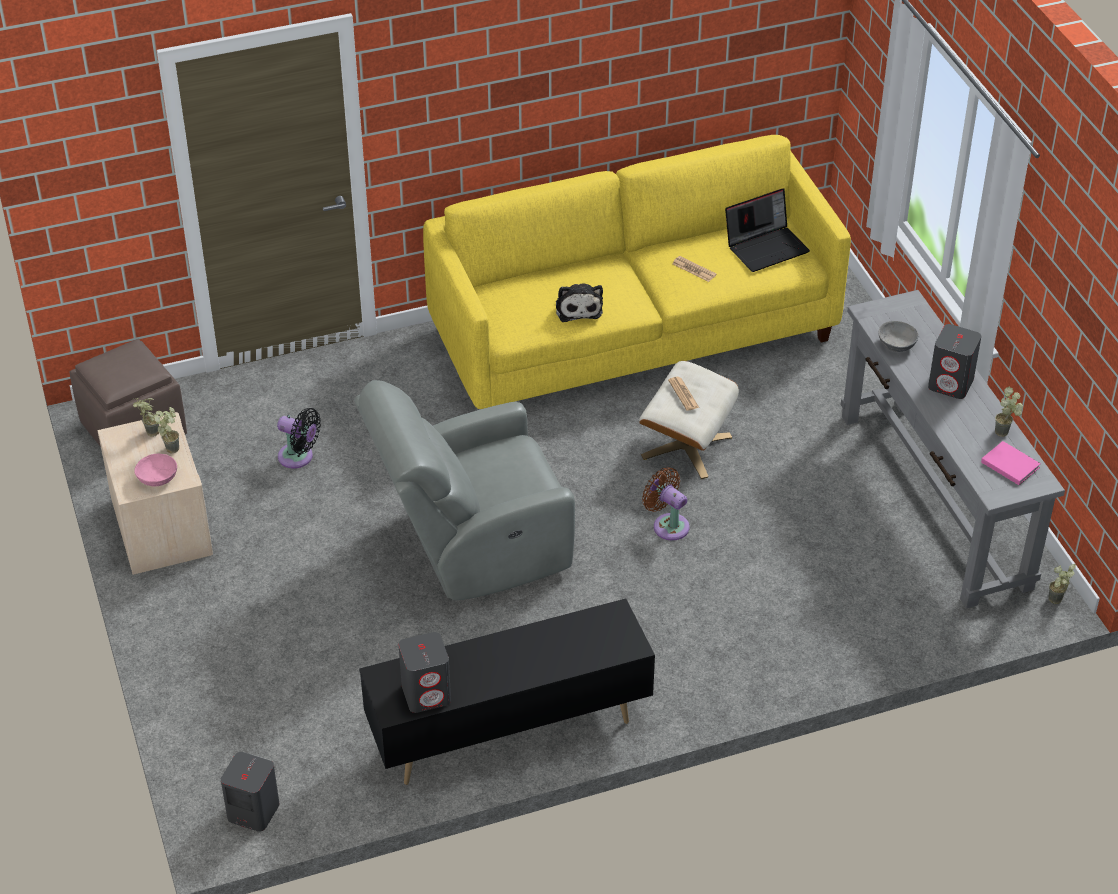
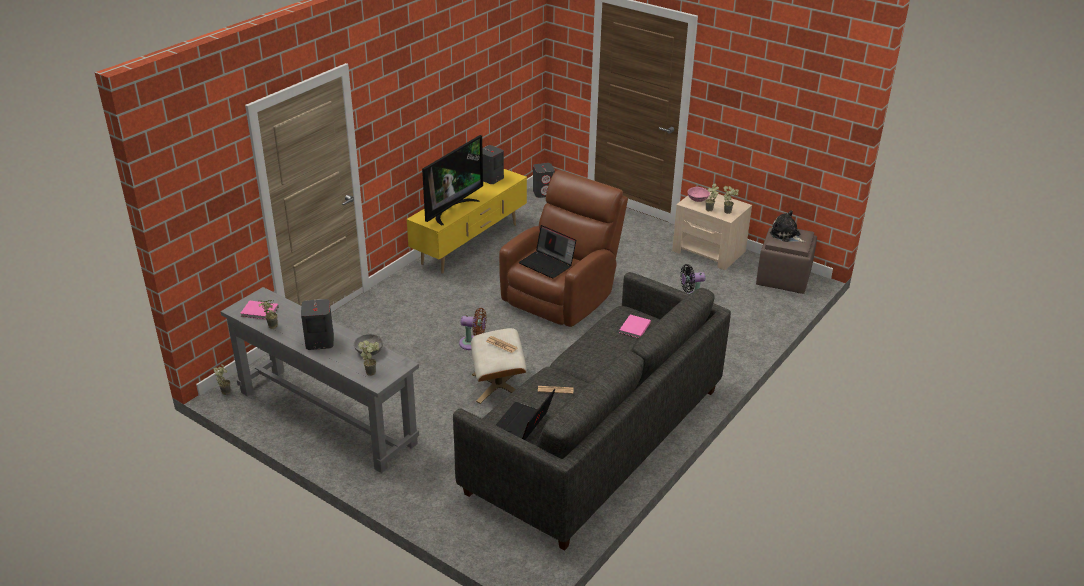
camera: 145 degrees right, 10 degrees down
grey armchair [354,380,575,600] -> brown armchair [499,170,628,327]
black tv stand [359,599,655,785] -> yellow tv stand [407,169,527,274]
yellow sofa [423,135,851,409] -> grey sofa [453,272,731,551]
plush toy [556,284,603,322] -> plush toy moved to [770,210,805,242]
none -> potted plant [358,341,380,376]
none -> television [422,135,483,226]
none -> laptop [519,225,576,279]
none -> pink book [619,315,651,338]

